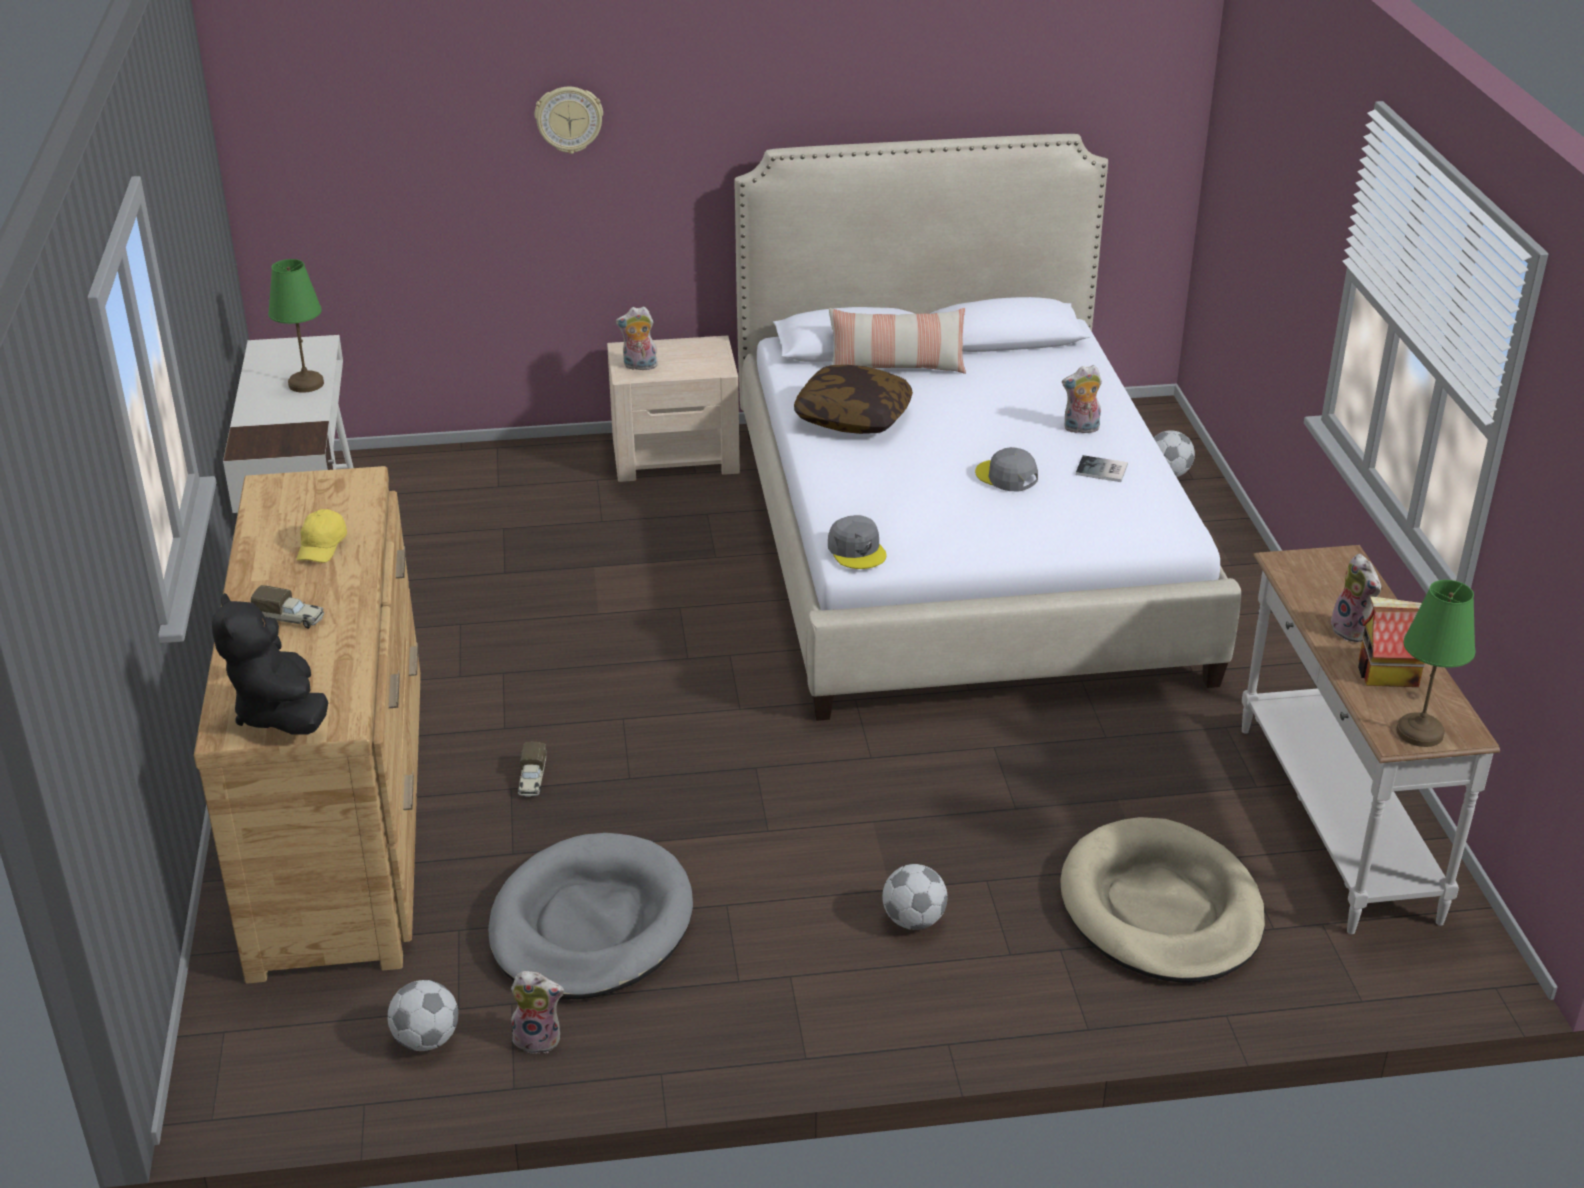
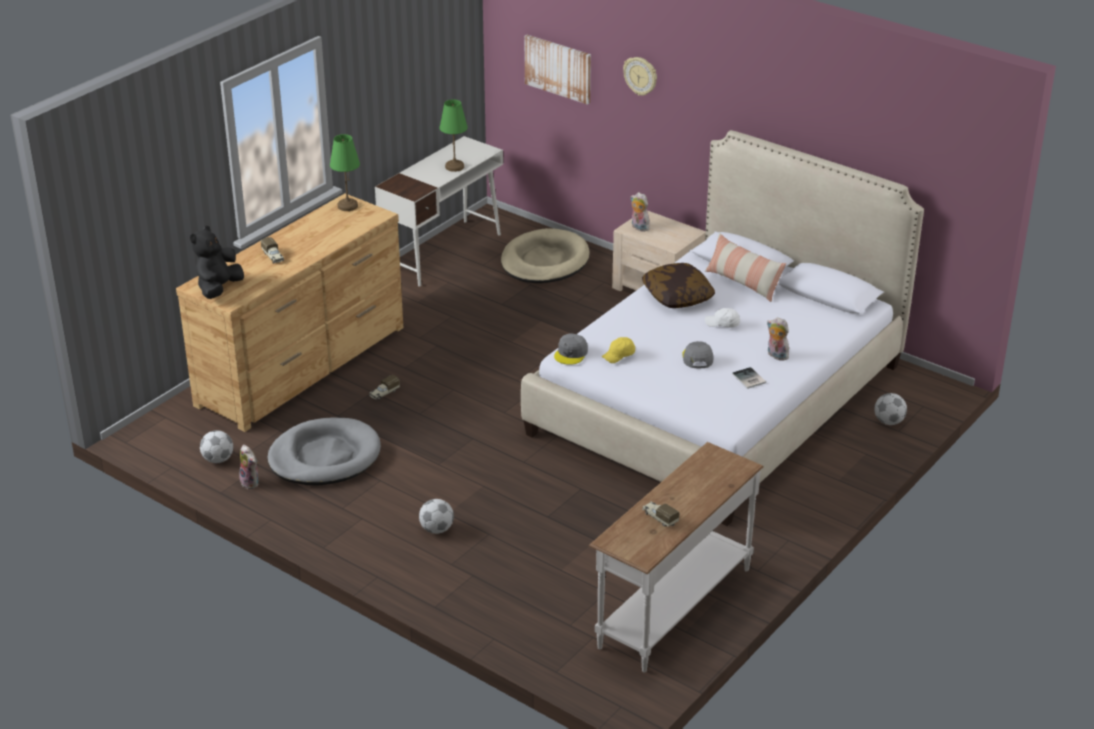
camera: 45 degrees right, 0 degrees up
yellow cap [297,509,347,563] -> yellow cap moved to [601,337,635,363]
beige dog bed [1060,817,1265,983] -> beige dog bed moved to [501,228,590,283]
plush toy [1331,554,1381,642] -> none
toy house [1358,596,1425,687] -> toy truck [642,501,679,527]
green table lamp [1396,580,1476,747] -> green table lamp moved to [330,134,360,211]
none -> picture [525,35,591,105]
none -> white cap [705,308,740,327]

